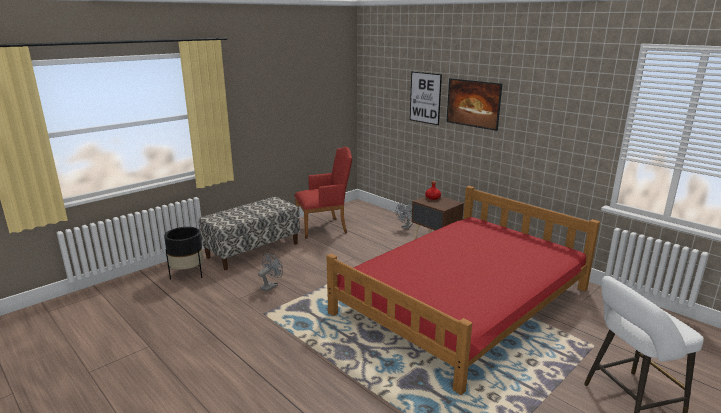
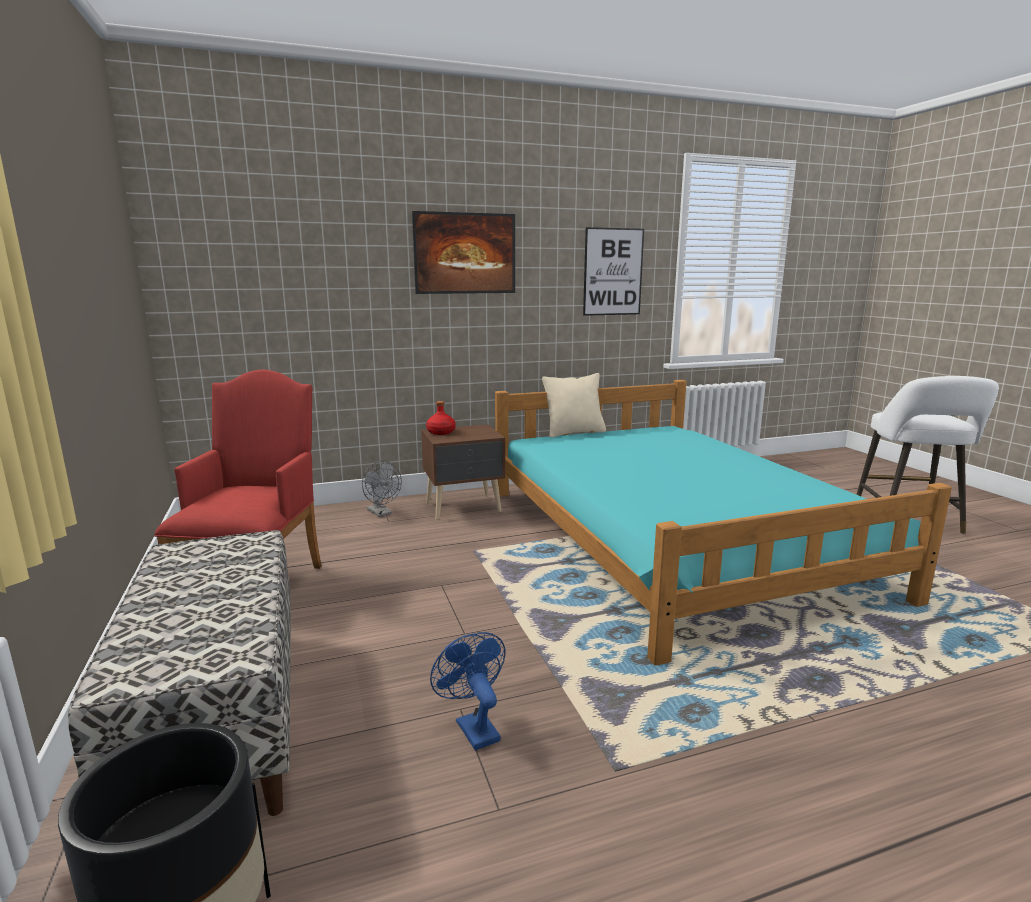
camera: 65 degrees left, 5 degrees down
grey fan [258,254,283,292] -> blue fan [430,632,506,751]
red bed [326,186,600,395] -> turquoise bed [495,380,952,666]
picture [410,71,442,125] -> picture moved to [583,227,644,316]
none -> beige pillow [542,373,606,438]

